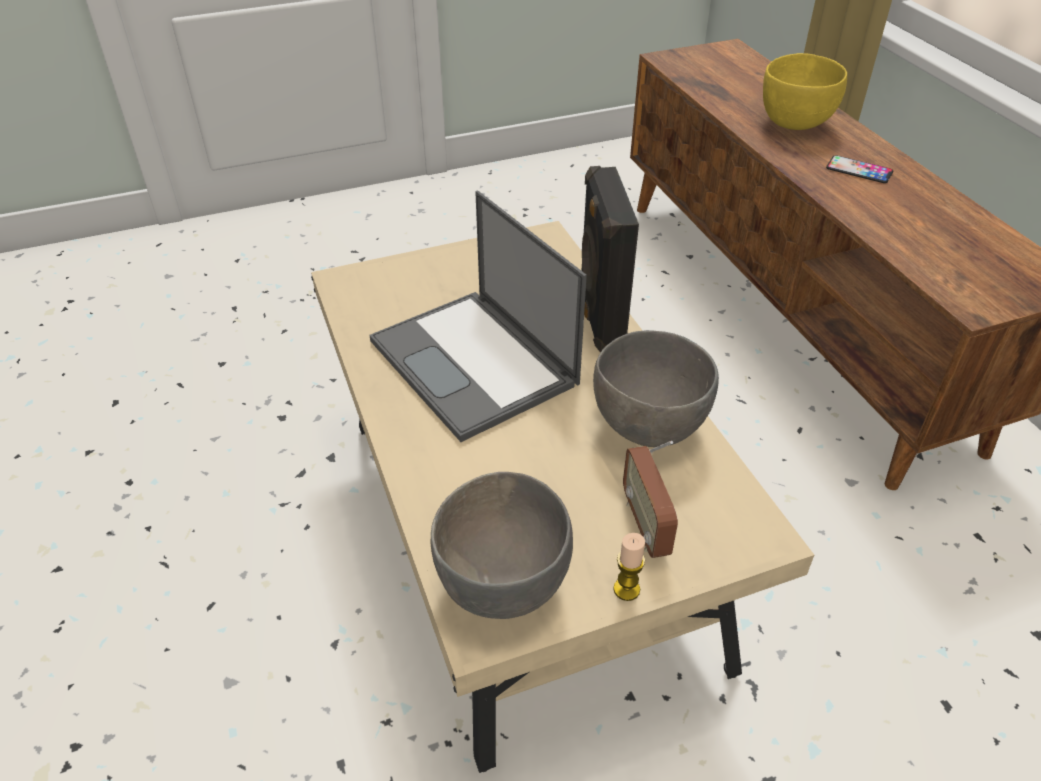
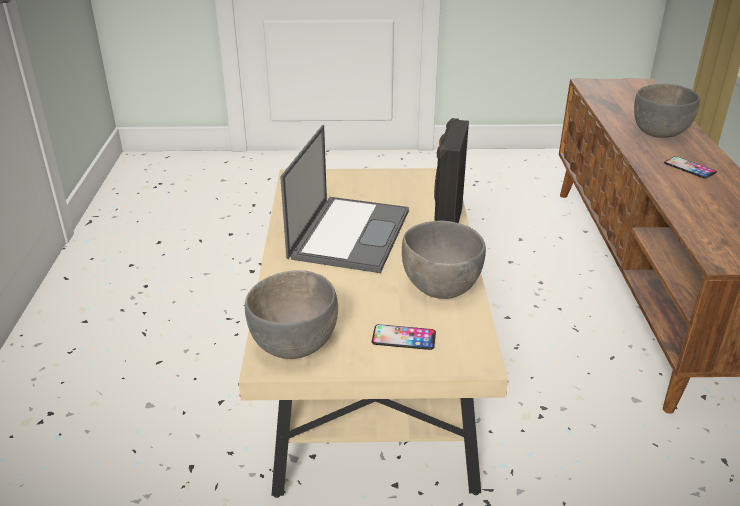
camera: 20 degrees right, 10 degrees down
laptop [369,190,587,442] -> laptop turned 150 degrees counterclockwise [280,125,409,273]
candle [613,533,645,601] -> none
radio [623,441,678,558] -> phone [372,324,436,350]
yellow bowl [763,53,847,130] -> grey bowl [634,84,700,138]

